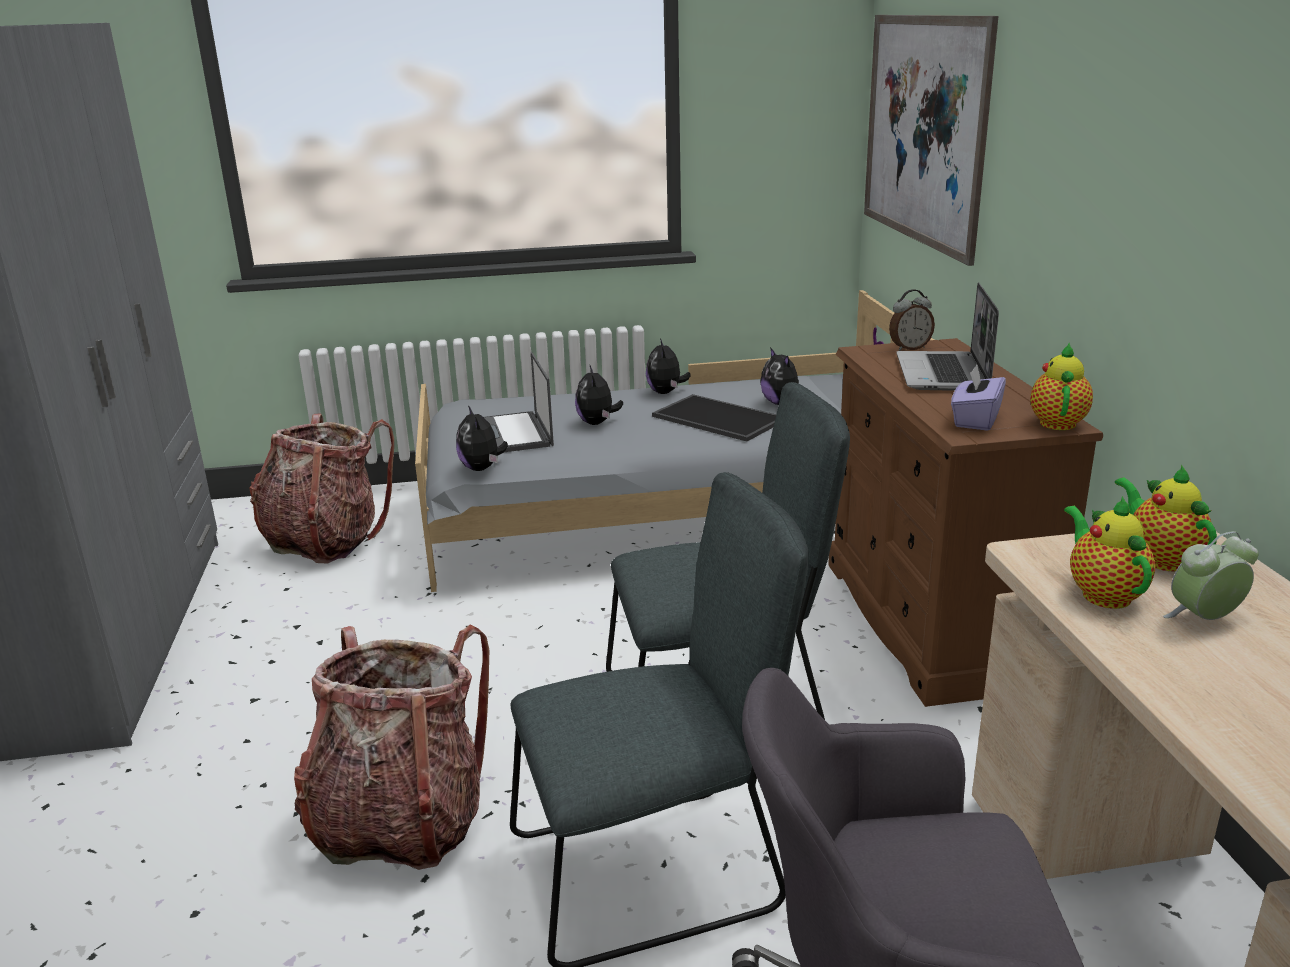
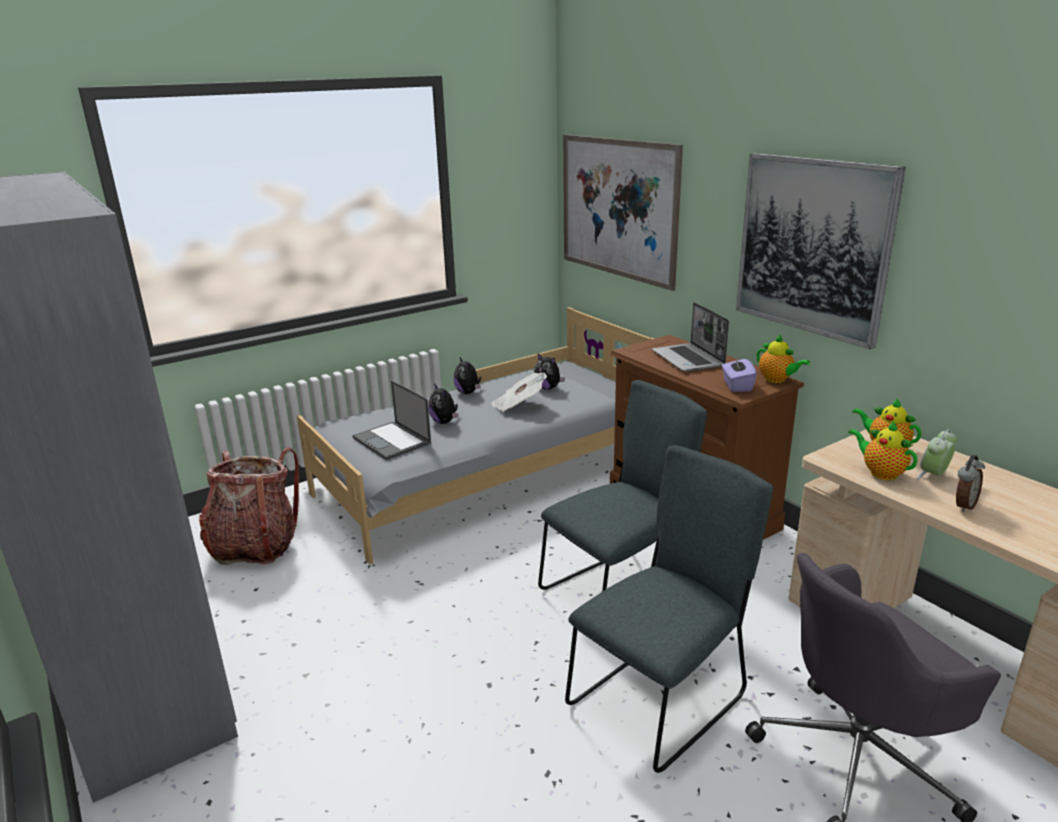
camera: 25 degrees left, 0 degrees up
backpack [294,624,489,870] -> none
plush toy [456,405,508,471] -> none
tray [652,394,776,442] -> newspaper [491,373,547,412]
alarm clock [889,289,935,351] -> alarm clock moved to [956,455,985,512]
teapot [1030,343,1093,430] -> teapot turned 150 degrees clockwise [757,335,810,383]
none -> picture [736,153,906,349]

